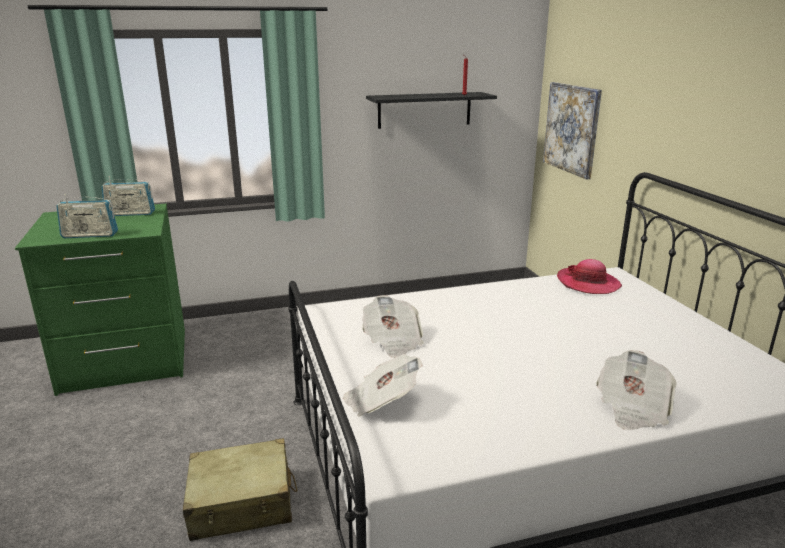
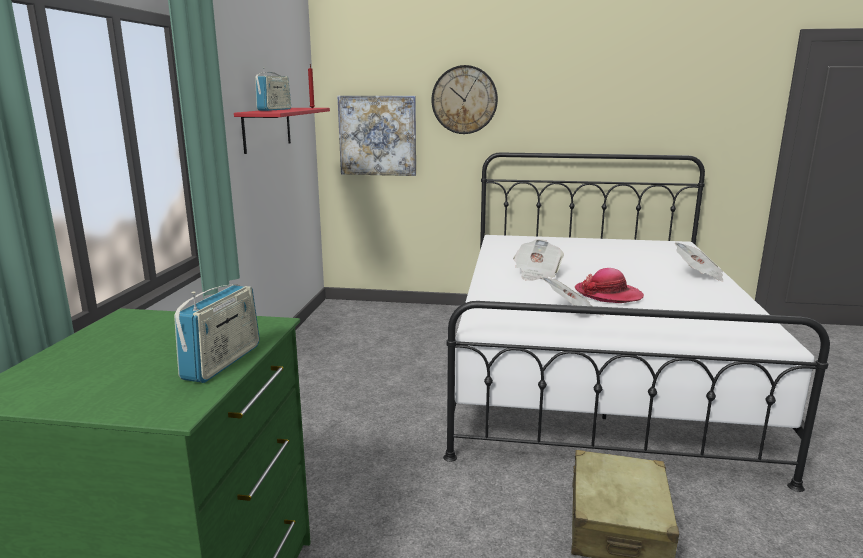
camera: 65 degrees left, 5 degrees down
radio [102,176,155,216] -> radio moved to [255,67,291,111]
newspaper [343,354,423,417] -> newspaper moved to [513,239,564,281]
black shelf [366,92,497,129] -> red shelf [234,108,330,154]
hat [557,259,622,294] -> hat moved to [575,268,644,303]
none -> wall clock [432,65,498,134]

